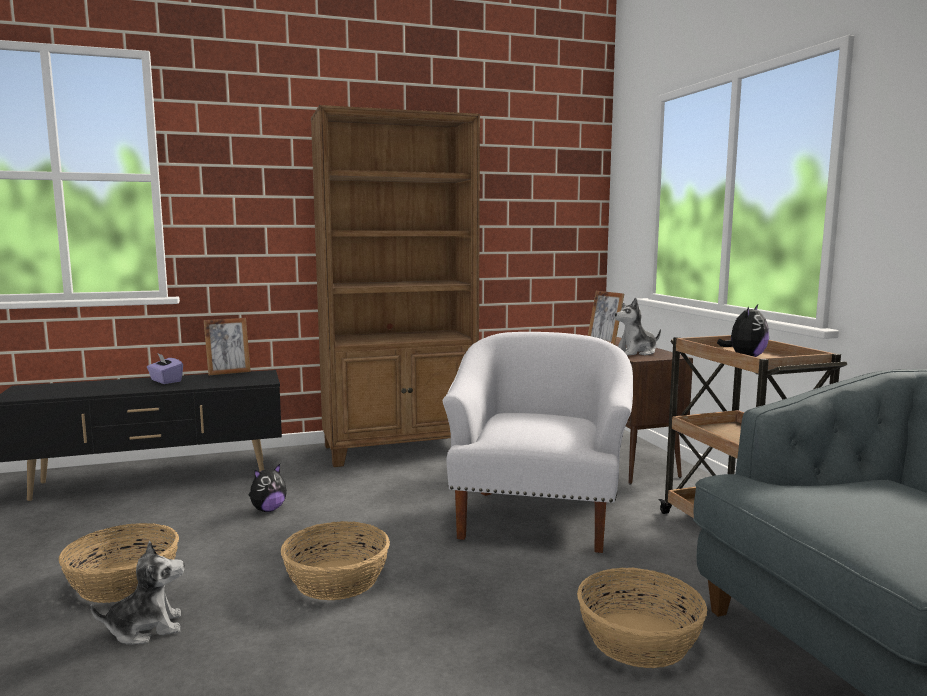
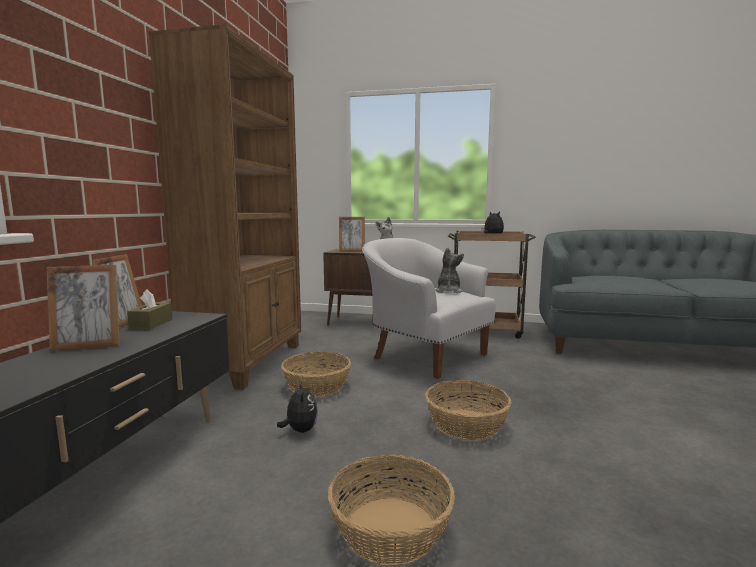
camera: 60 degrees left, 0 degrees up
plush toy [91,541,184,645] -> plush toy moved to [435,247,464,293]
purple tissue box [147,354,183,384] -> picture frame [47,265,120,351]
basket [577,568,707,668] -> basket moved to [281,352,351,397]
none -> brown tissue box [127,289,173,330]

